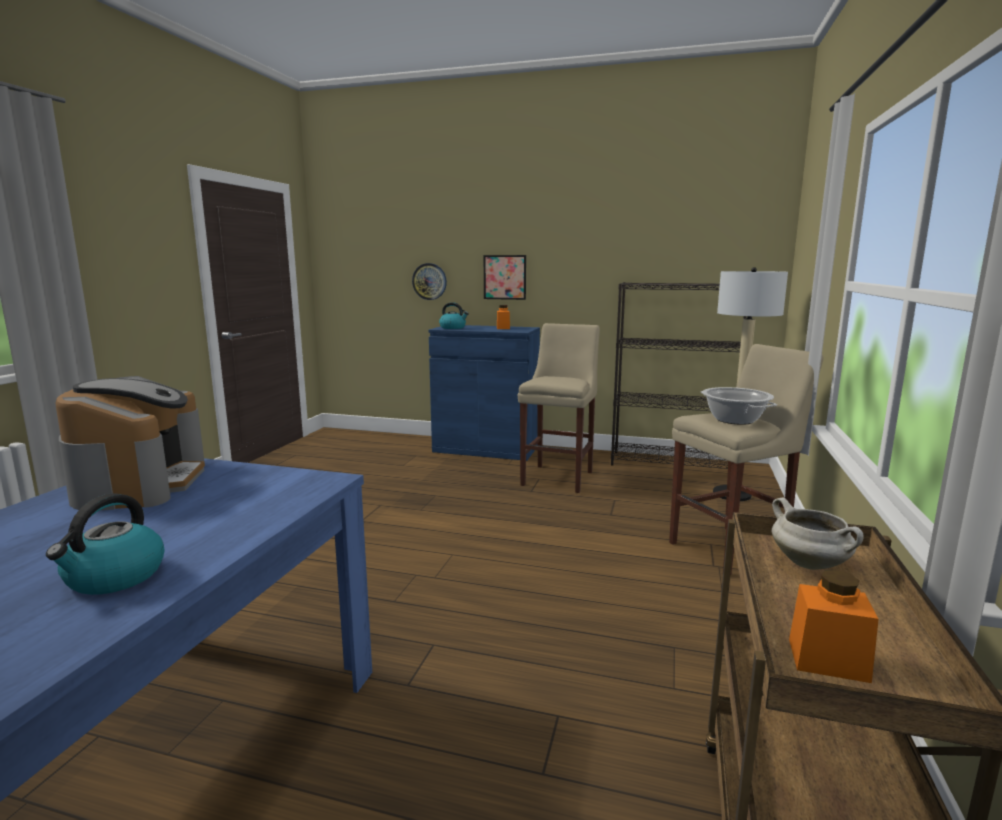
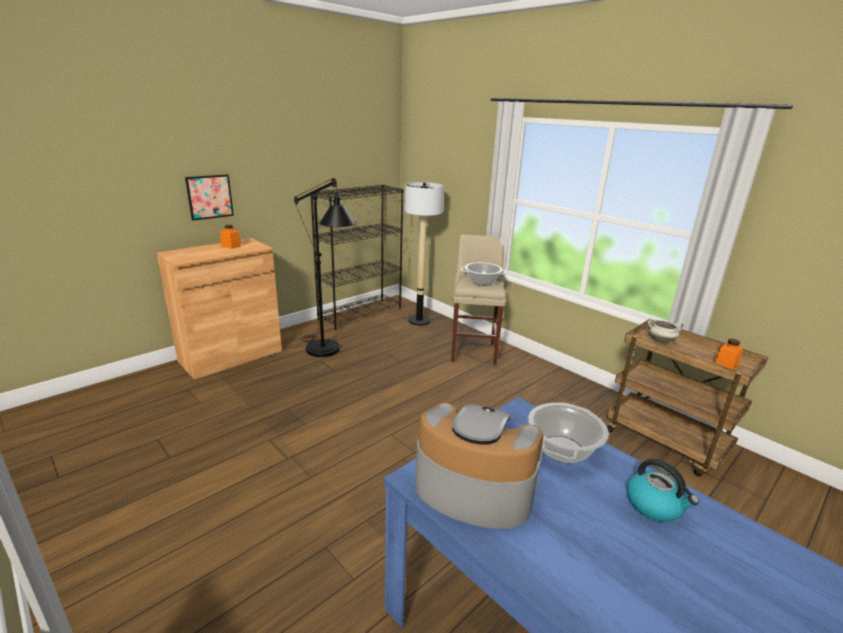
camera: 60 degrees left, 10 degrees up
wall clock [412,263,447,300] -> none
blue cabinet [428,325,540,461] -> brown cabinet [157,238,282,380]
kettle [439,302,469,329] -> none
beige stool [518,323,600,493] -> black floor lamp [294,178,356,357]
none -> cooking pot [528,403,609,463]

